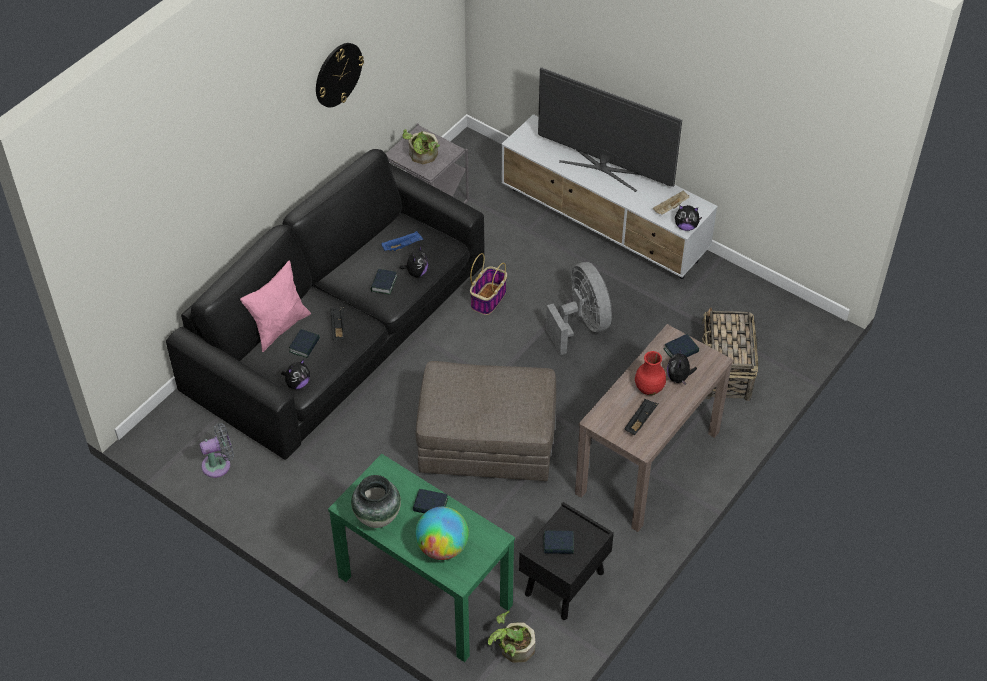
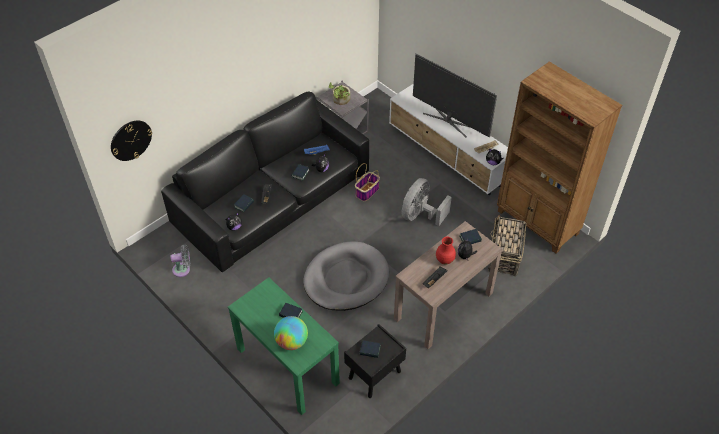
camera: 10 degrees right, 0 degrees up
pink pillow [240,260,311,352] -> none
wall clock [316,43,364,107] -> wall clock moved to [111,121,152,161]
vase [351,475,401,528] -> none
grey ottoman [416,361,556,481] -> grey dog bed [303,242,389,311]
potted plant [488,611,535,663] -> none
grey fan [546,262,612,355] -> grey fan turned 135 degrees counterclockwise [402,178,452,226]
none -> brown bookcase [497,62,622,254]

